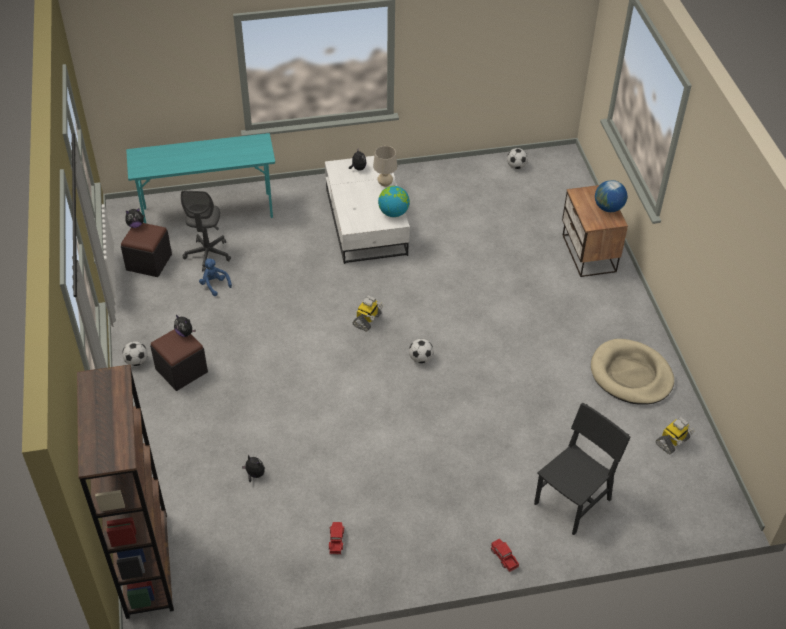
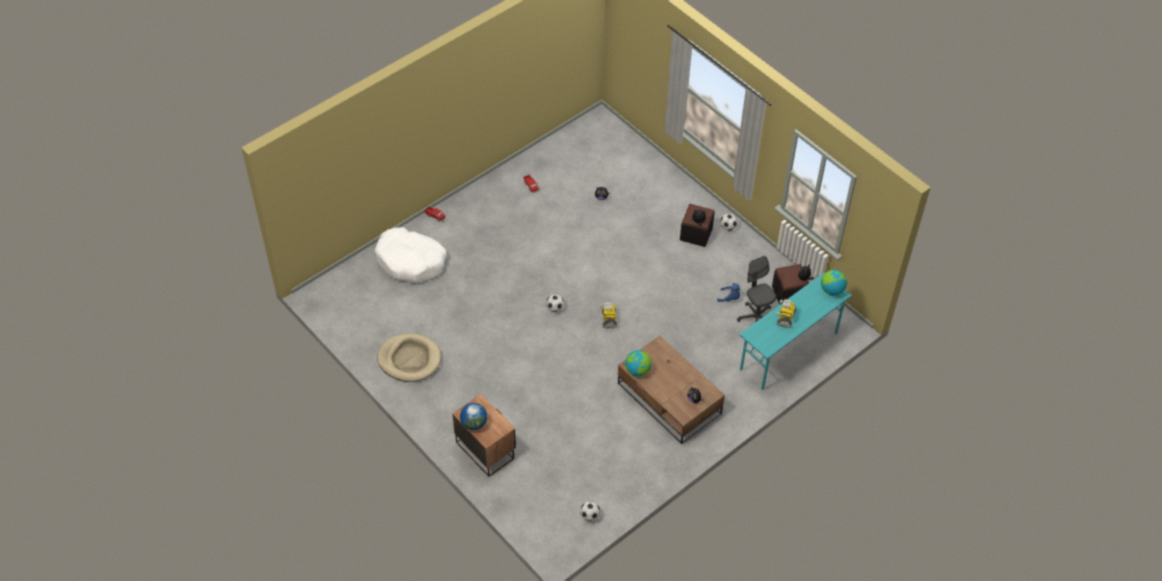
camera: 150 degrees right, 5 degrees up
brown bookcase [77,365,174,619] -> none
white coffee table [325,156,410,264] -> brown coffee table [618,336,725,444]
beige table lamp [373,146,397,187] -> none
black chair [534,403,631,535] -> white dog bed [374,227,447,283]
toy robot [656,417,695,454] -> toy robot moved to [776,299,796,328]
none -> globe [821,270,847,296]

